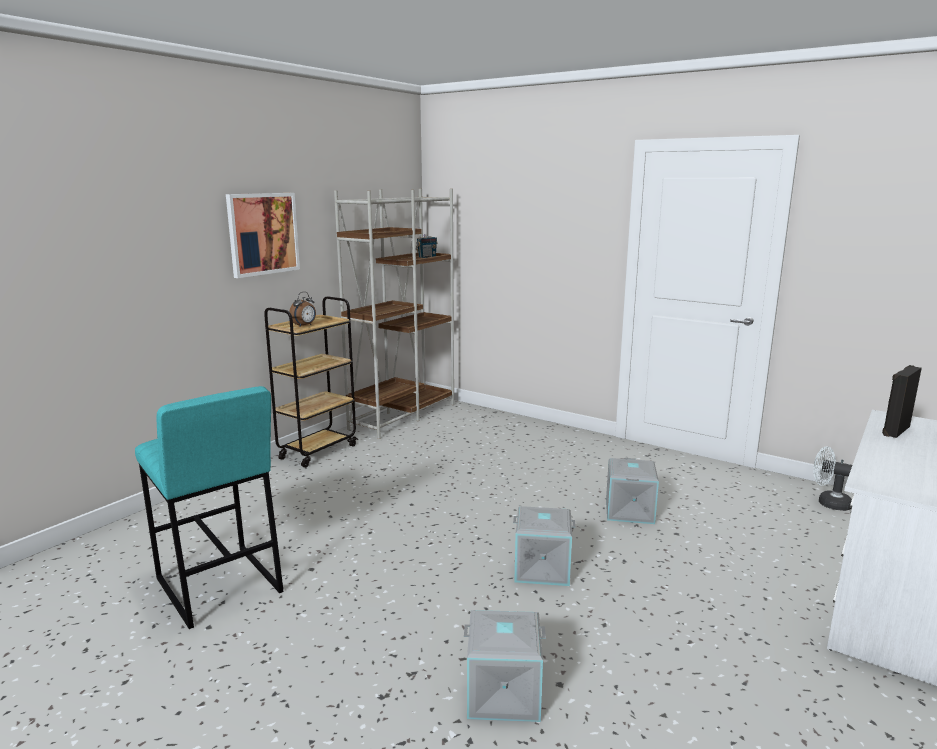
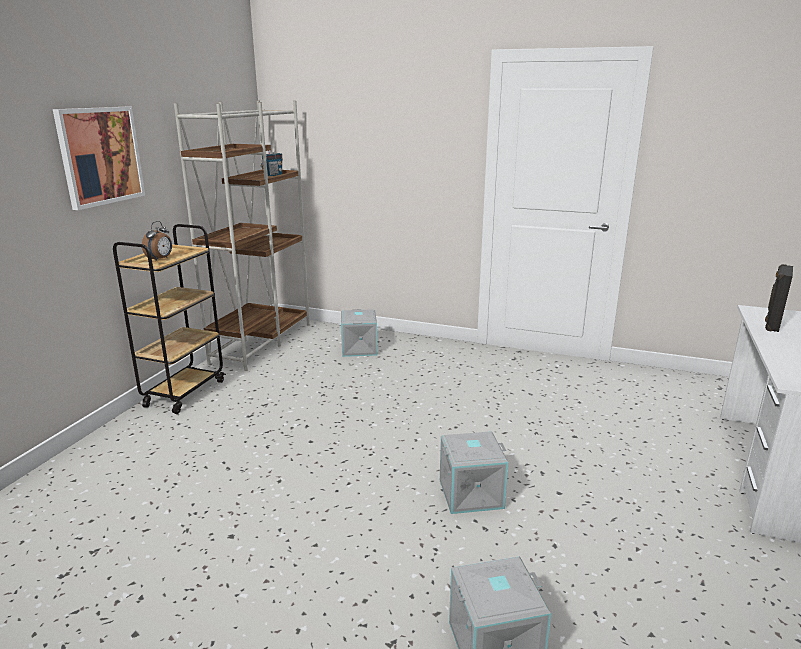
camera: 15 degrees left, 5 degrees up
turquoise stool [135,386,283,629] -> none
grey storage box [606,458,659,524] -> grey storage box moved to [341,309,377,357]
white fan [813,446,852,511] -> none

